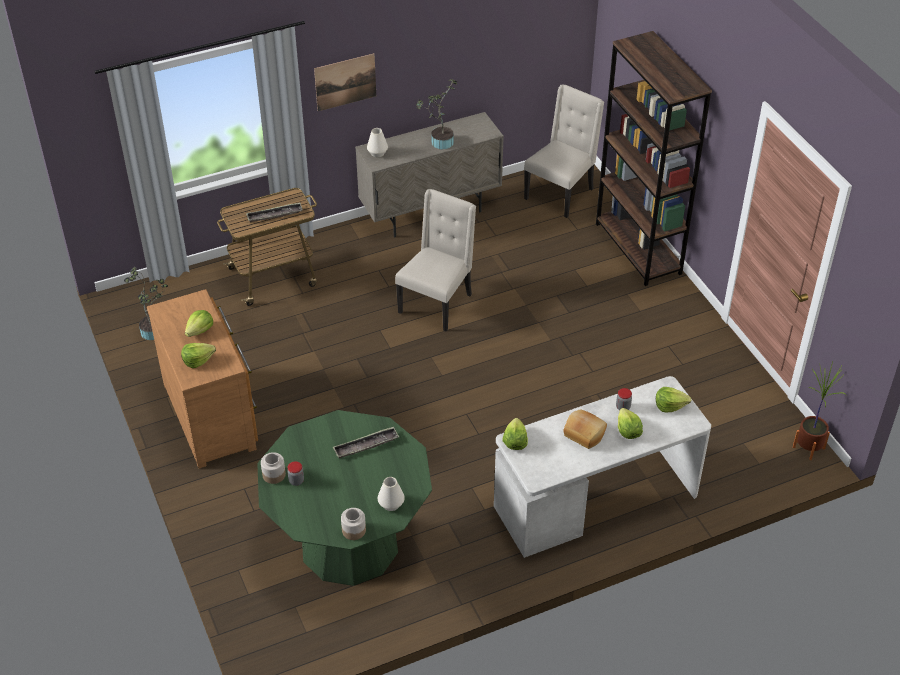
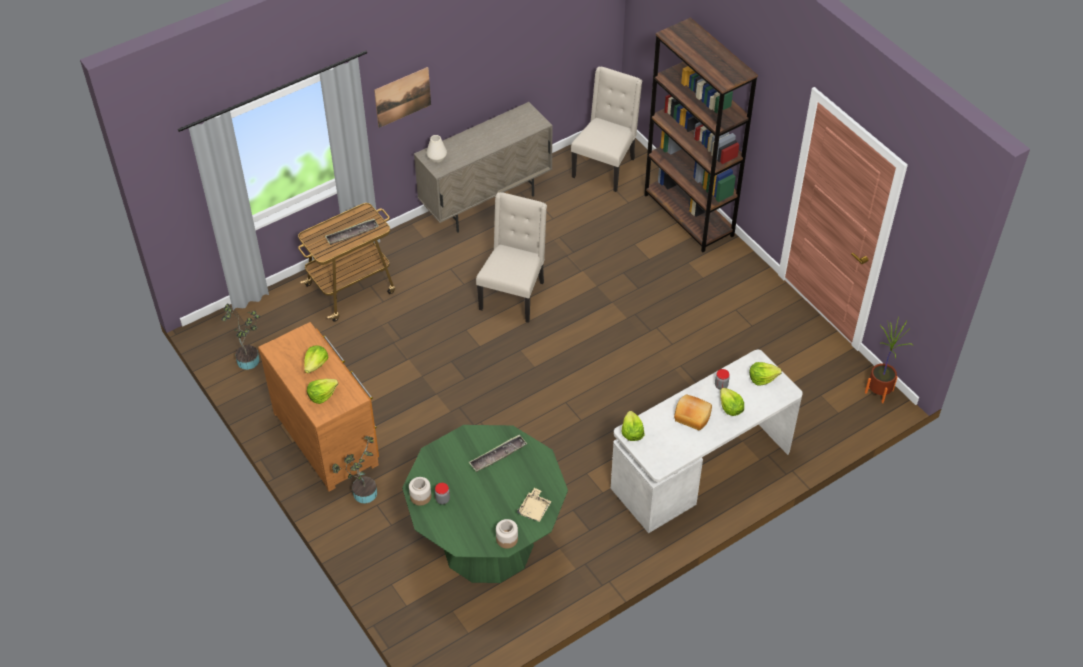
camera: 10 degrees left, 5 degrees up
white vase [378,477,405,511] -> beige tray [517,488,551,522]
potted plant [416,79,457,149] -> potted plant moved to [332,436,377,503]

